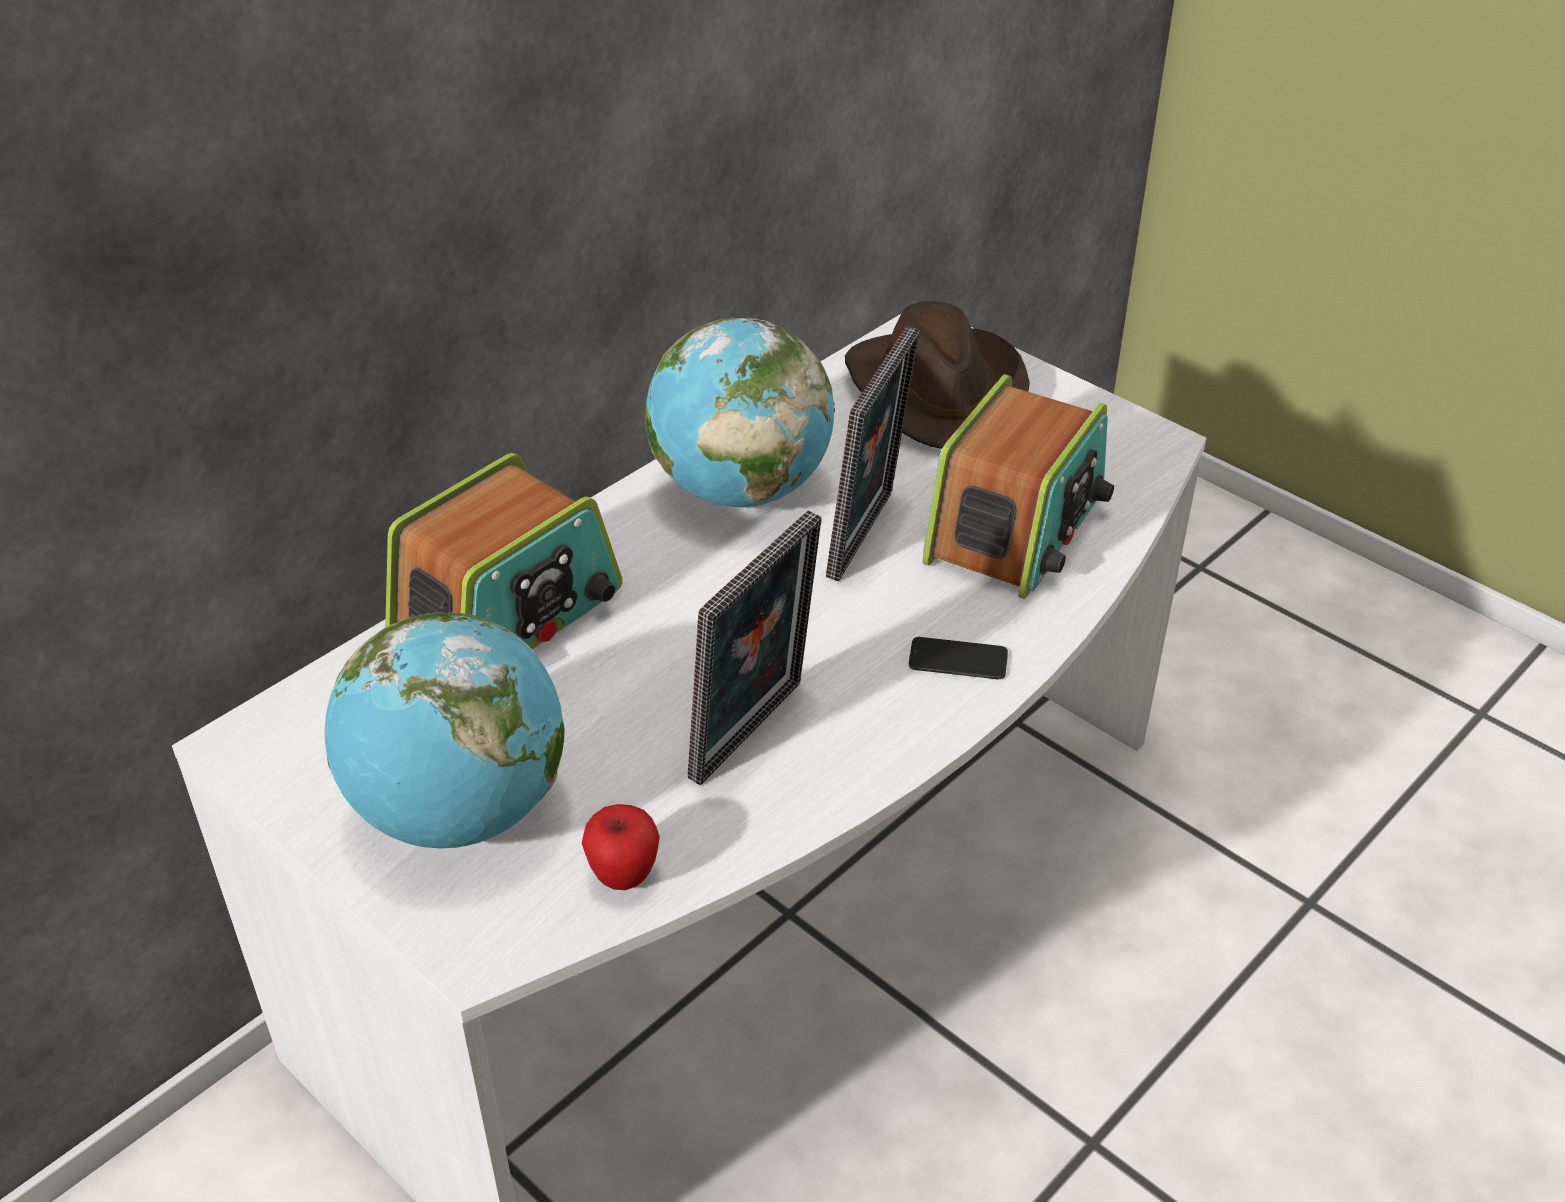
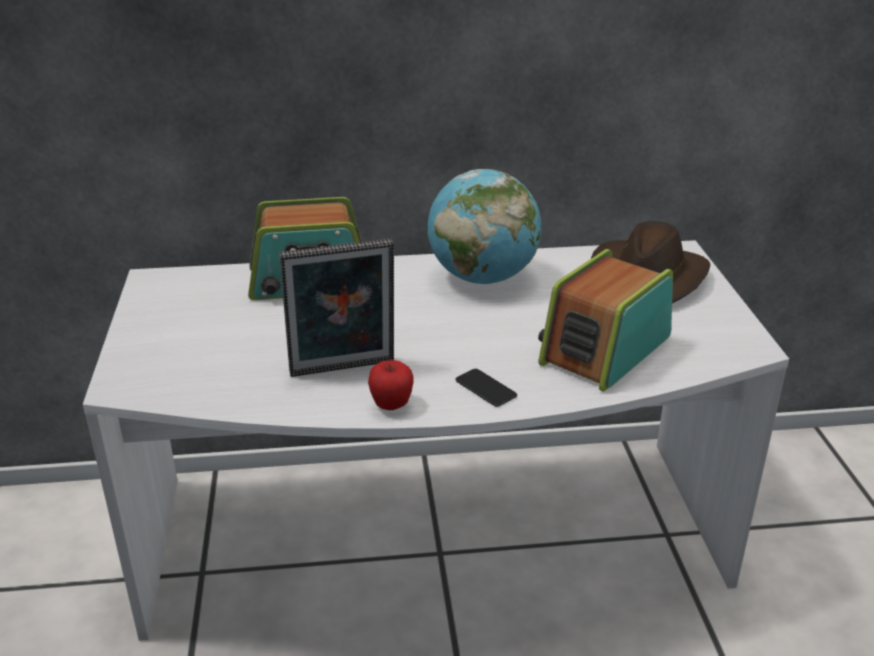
camera: 40 degrees right, 10 degrees down
globe [325,612,565,848] -> none
apple [582,804,660,890] -> apple moved to [368,360,414,410]
picture frame [826,326,920,581] -> none
radio [923,374,1114,599] -> radio turned 150 degrees clockwise [538,249,673,392]

